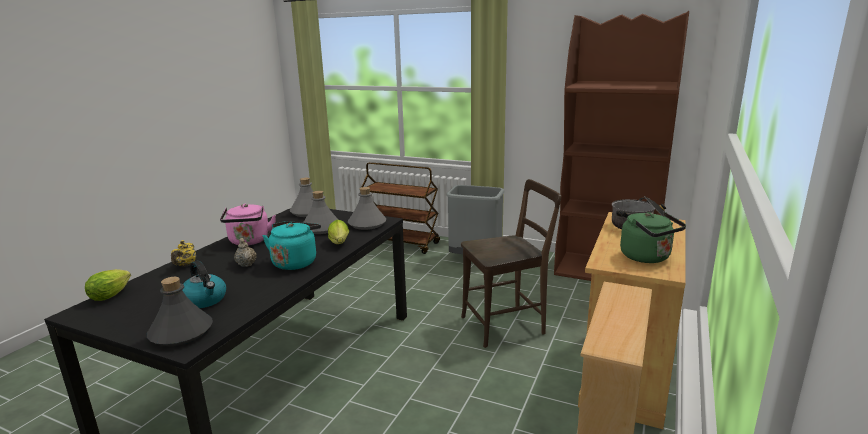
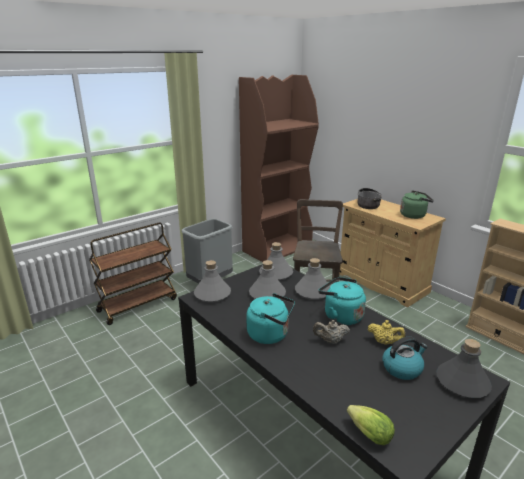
camera: 65 degrees left, 5 degrees up
yellow teapot [171,240,196,266] -> yellow teapot moved to [368,320,406,345]
pink kettle [220,204,276,245] -> turquoise kettle [246,293,295,344]
lettuce [328,220,349,244] -> grey bottle [295,258,330,300]

